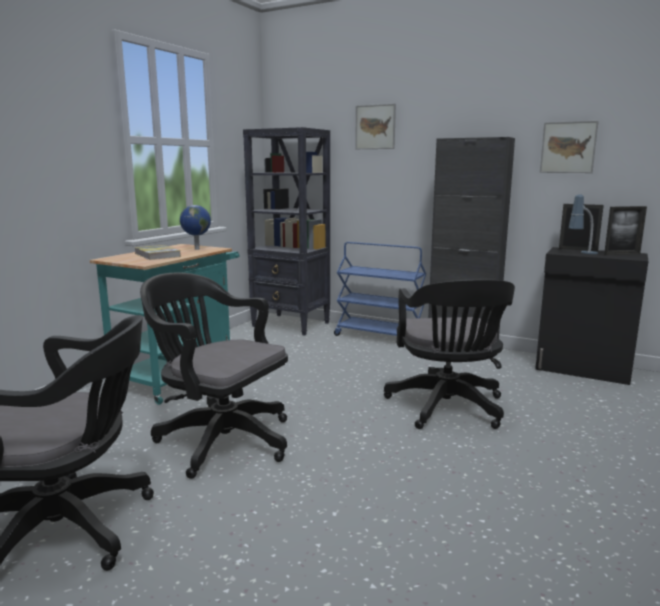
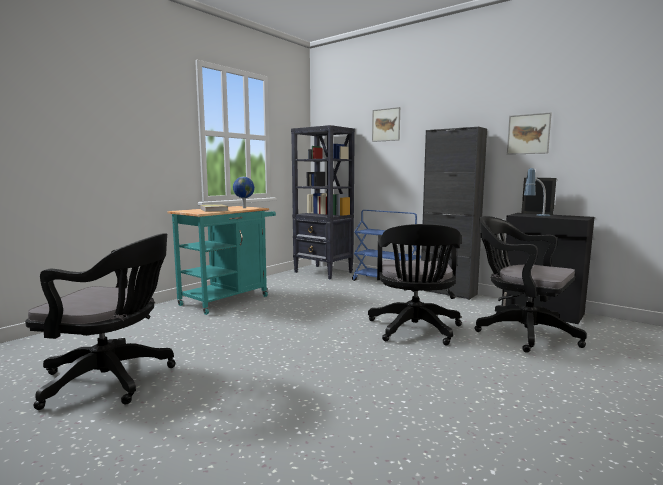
camera: 10 degrees right, 5 degrees down
black office chair [140,273,288,479] -> black office chair moved to [475,216,587,353]
picture frame [604,206,647,255] -> none

